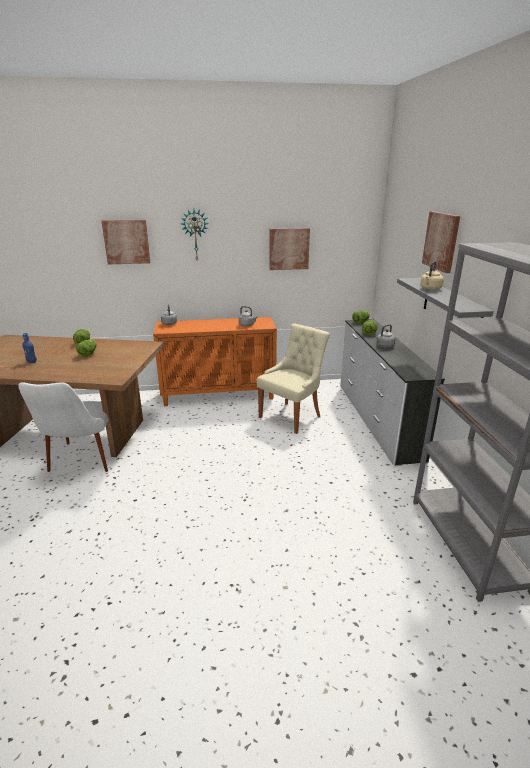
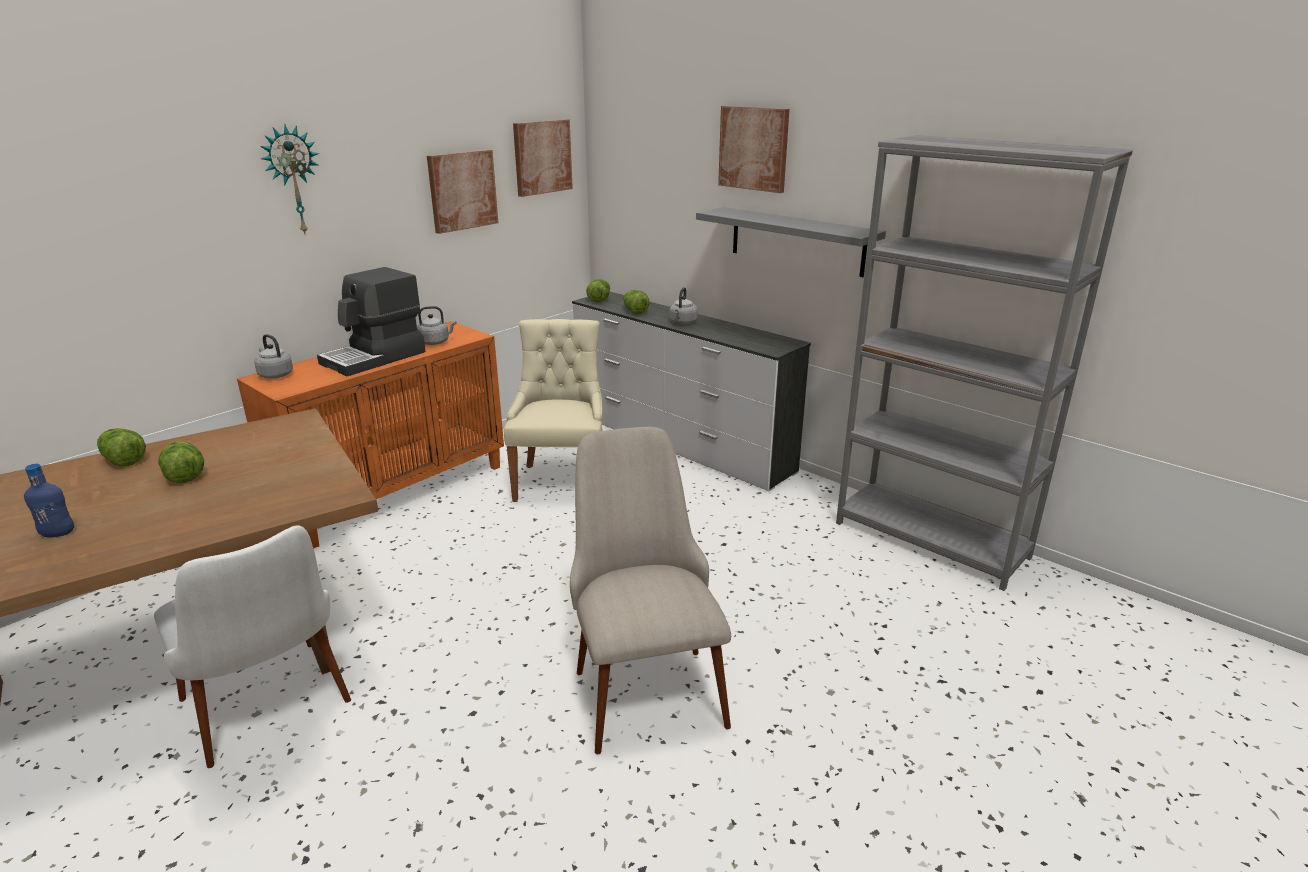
camera: 40 degrees left, 0 degrees up
picture [101,220,151,264] -> picture moved to [513,119,573,197]
beige kettle [420,261,444,290] -> none
none -> coffee machine [317,267,425,376]
none -> beige chair [570,427,731,754]

